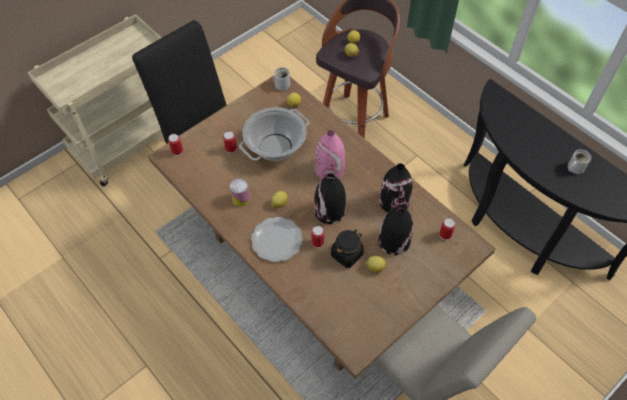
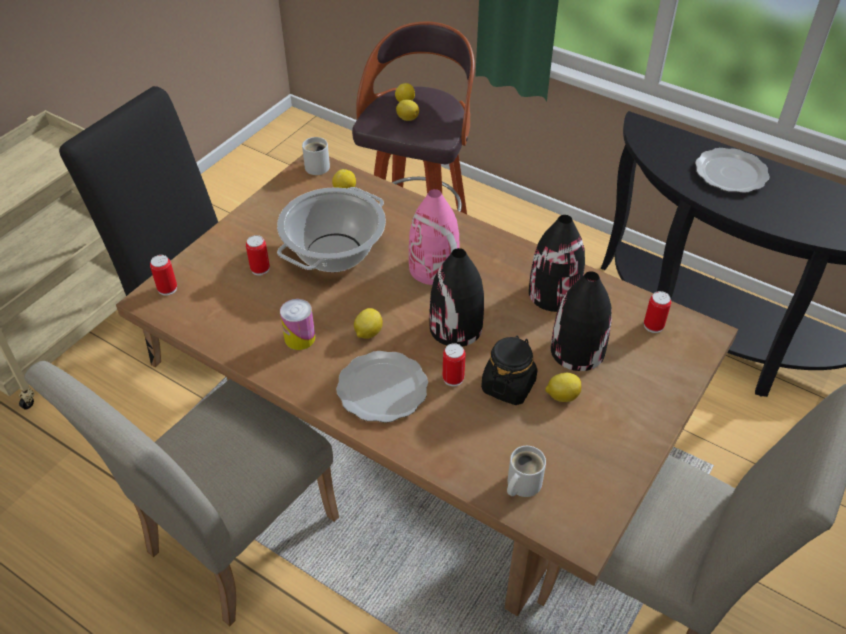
camera: 15 degrees left, 10 degrees down
white mug [568,149,591,174] -> white mug moved to [507,446,546,497]
none -> beige chair [24,361,339,626]
none -> plate [695,148,770,193]

